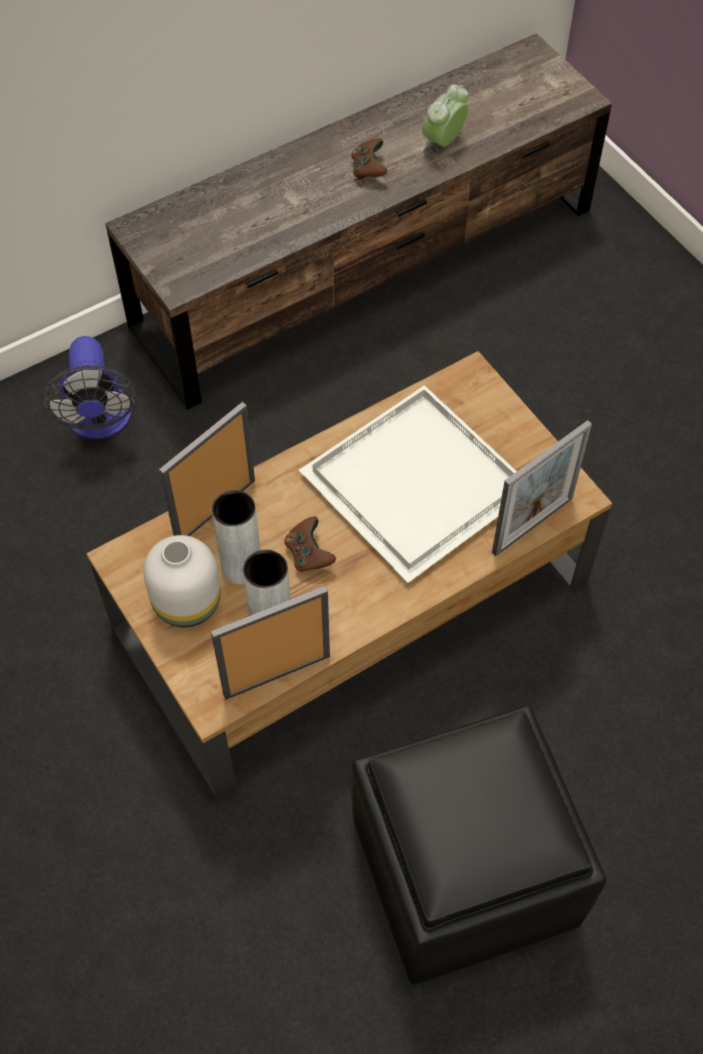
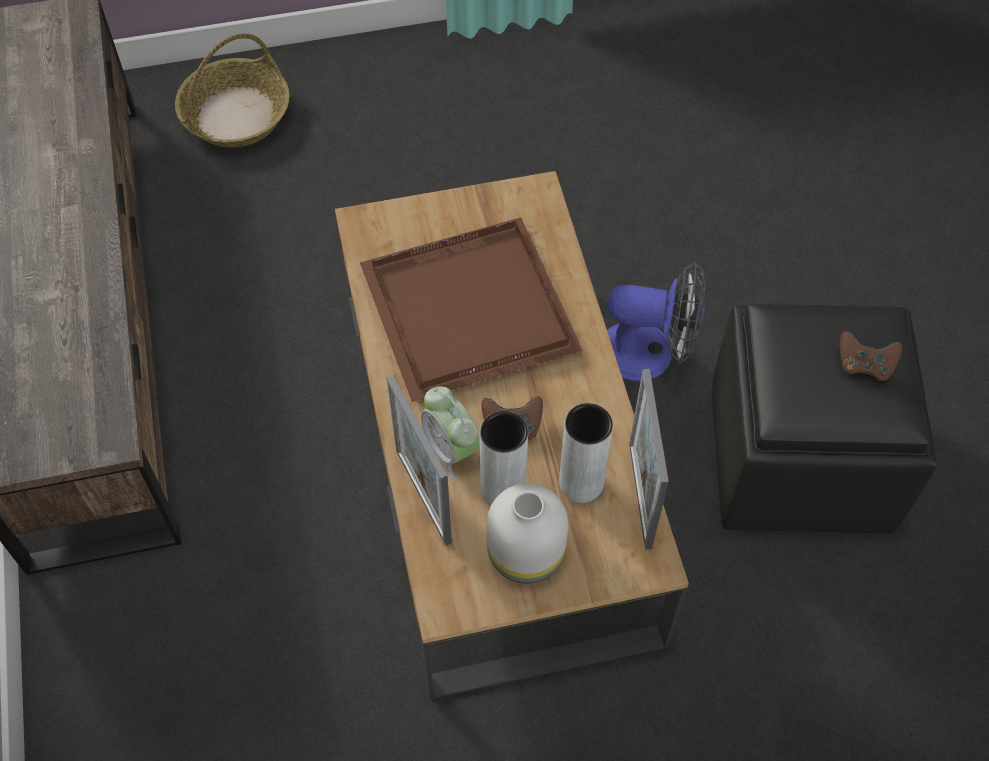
camera: 70 degrees left, 0 degrees up
fan [41,336,138,439] -> fan moved to [607,262,705,381]
white tray [299,385,517,583] -> brown tray [360,217,583,402]
brown game controller [351,138,387,180] -> brown game controller moved to [840,331,902,381]
alarm clock [420,85,469,151] -> alarm clock moved to [421,386,479,479]
picture frame [492,420,592,556] -> none
none -> basket [175,33,290,148]

